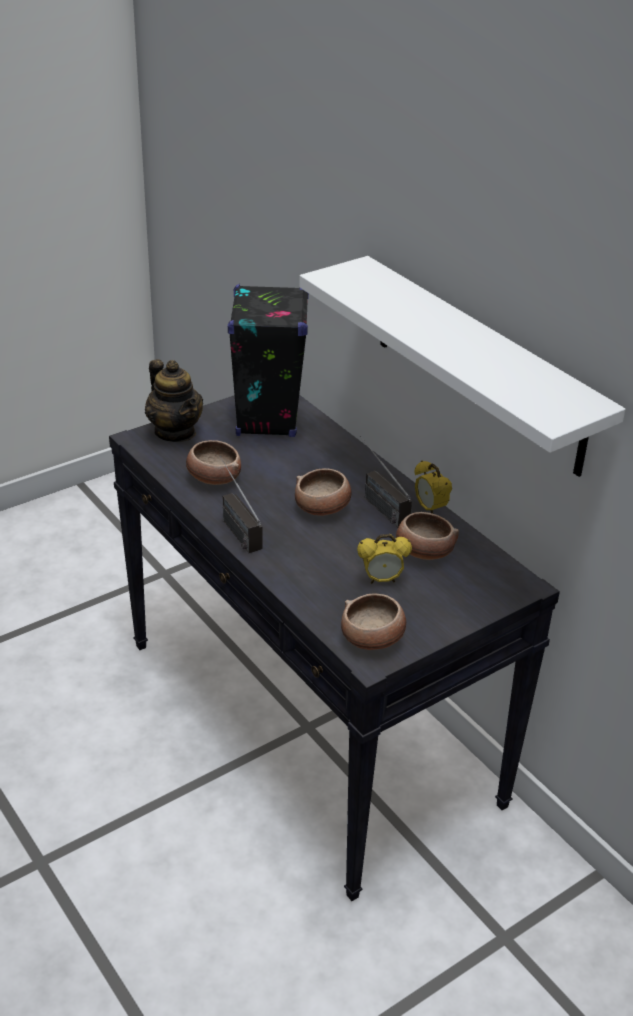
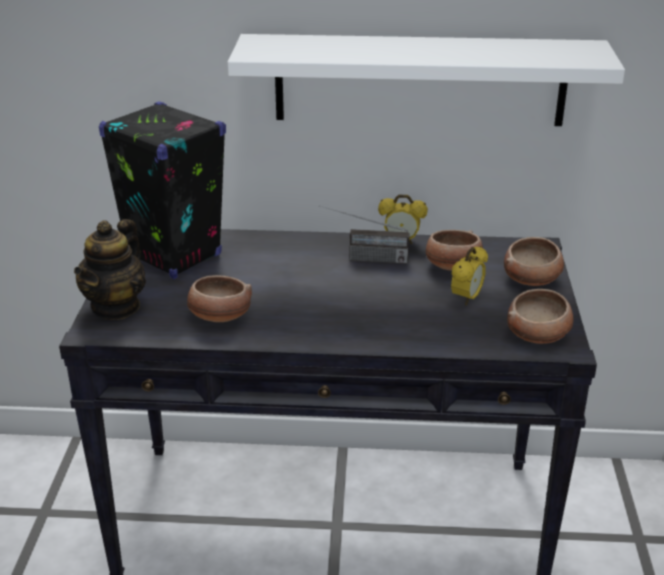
camera: 50 degrees left, 5 degrees down
teapot [145,359,203,442] -> teapot turned 105 degrees clockwise [74,219,146,320]
radio [220,456,262,553] -> none
bowl [295,469,352,516] -> bowl moved to [504,237,564,286]

